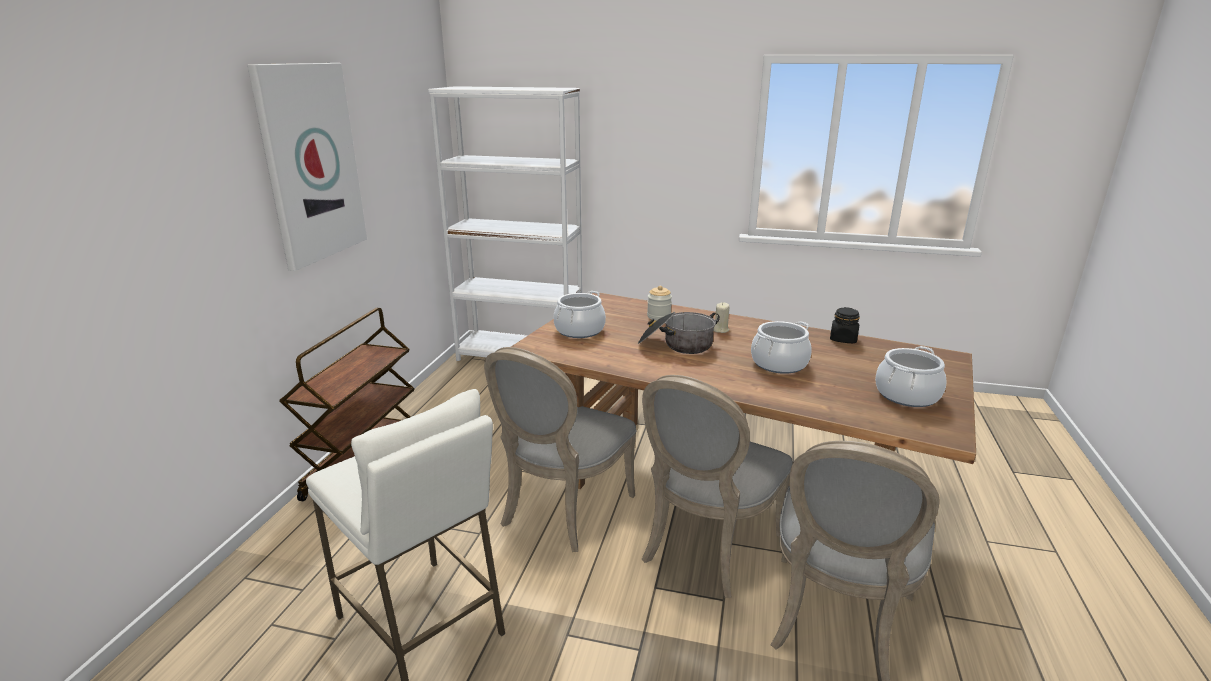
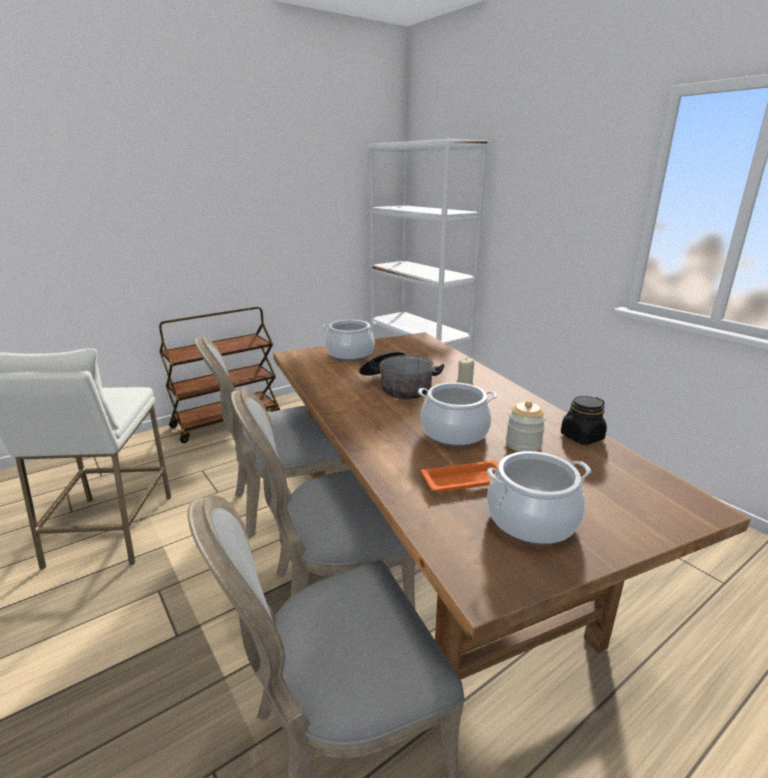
camera: 40 degrees right, 0 degrees up
picture [247,63,367,271] -> none
jar [647,285,672,321] -> jar moved to [506,401,546,452]
none -> orange tray [421,460,498,492]

